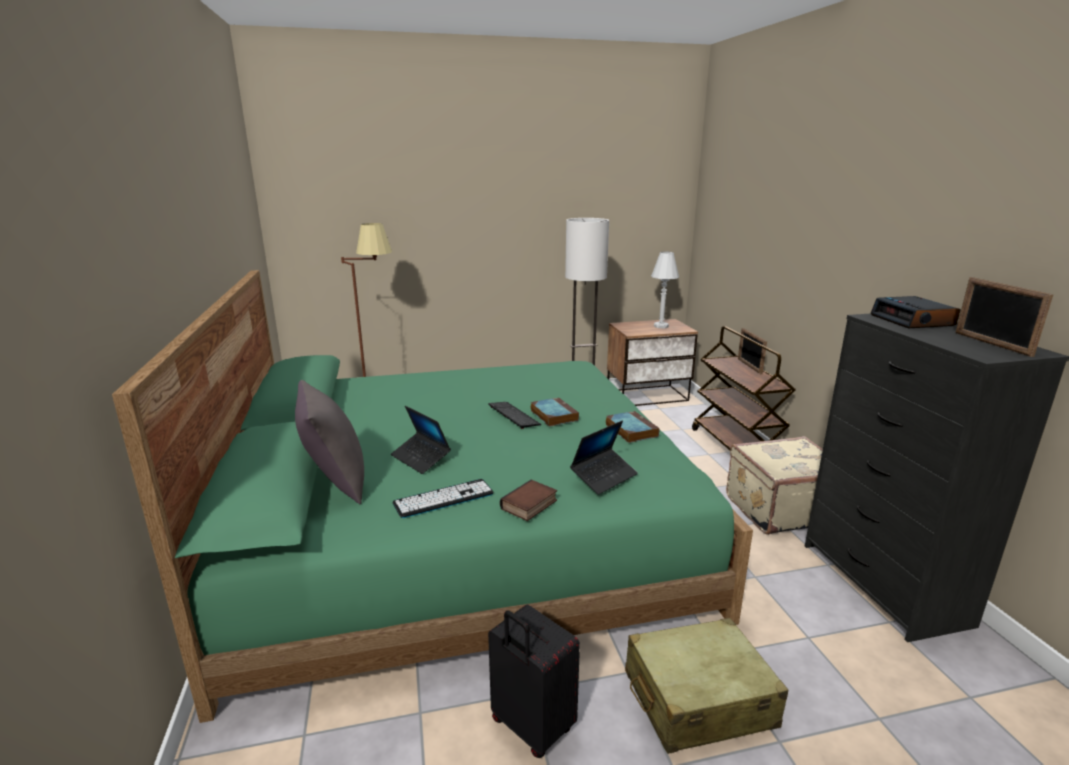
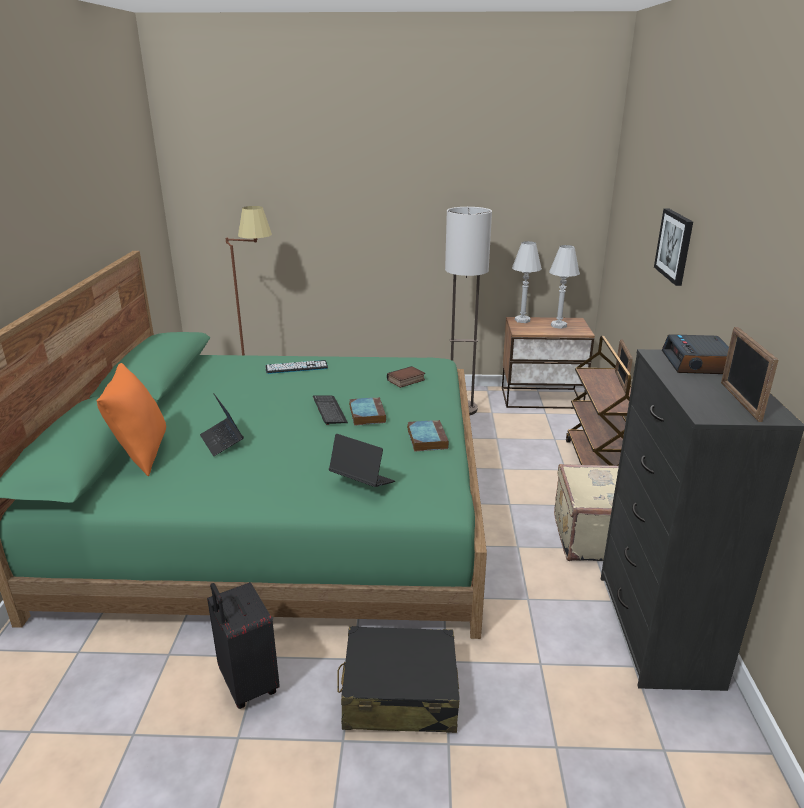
camera: 15 degrees right, 5 degrees up
grey pillow [295,380,364,504] -> orange pillow [96,363,166,476]
keyboard [392,479,494,518] -> keyboard moved to [265,360,328,374]
book [500,480,557,521] -> book moved to [387,366,425,388]
laptop [570,420,638,495] -> laptop turned 120 degrees counterclockwise [329,434,395,487]
beige suitcase [625,618,788,754] -> black suitcase [337,626,460,733]
none -> white table lamp [512,241,542,323]
none -> picture [654,208,693,286]

